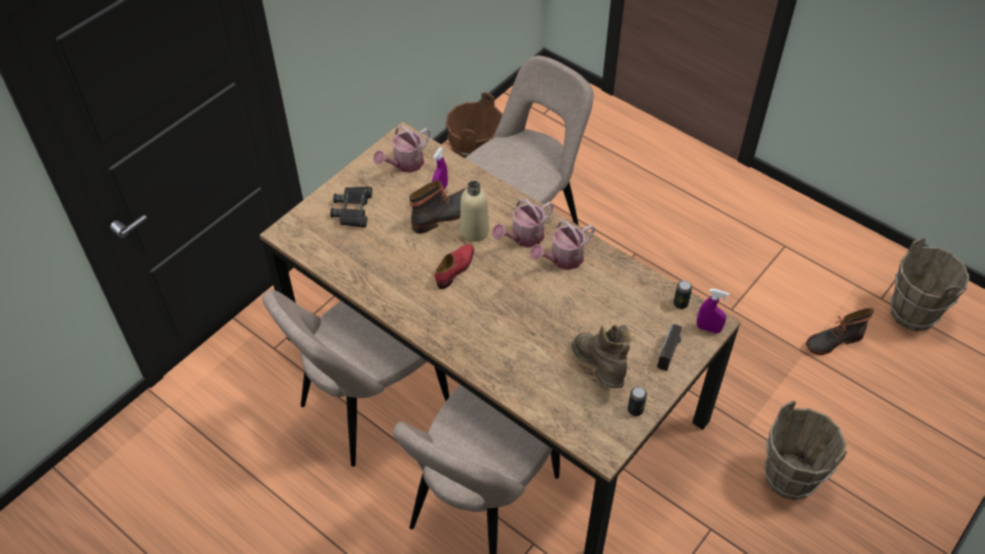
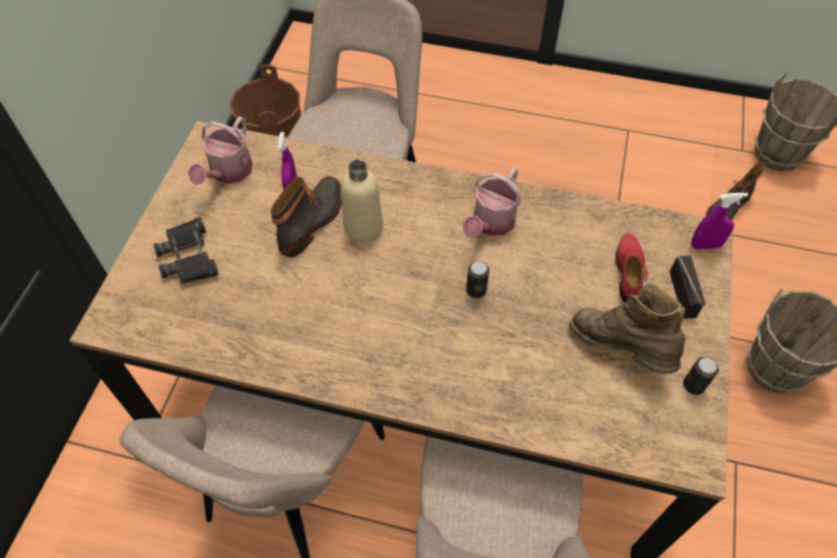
camera: 25 degrees left, 5 degrees up
red shoe [435,244,474,289] -> red shoe moved to [615,234,648,303]
watering can [492,199,554,248] -> none
can [673,281,692,309] -> can moved to [466,261,489,298]

